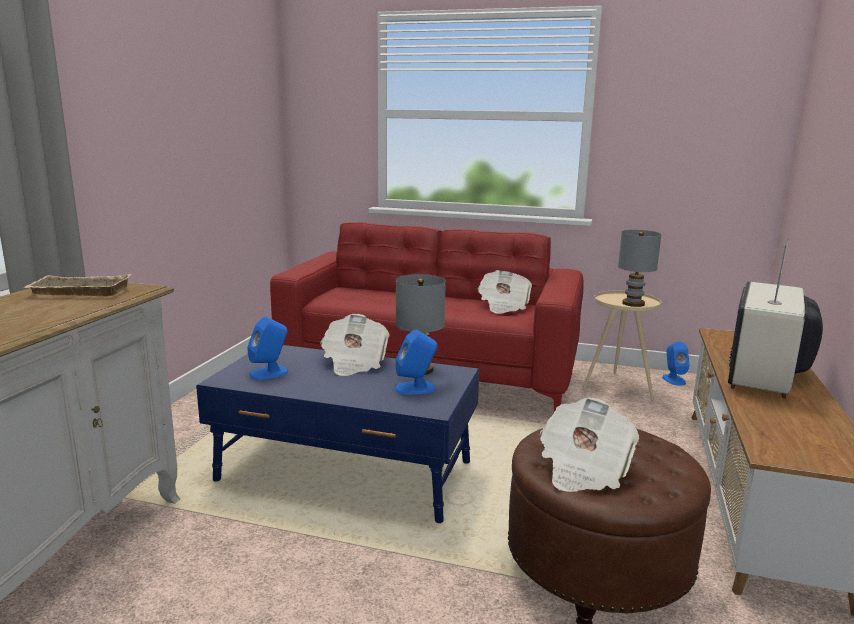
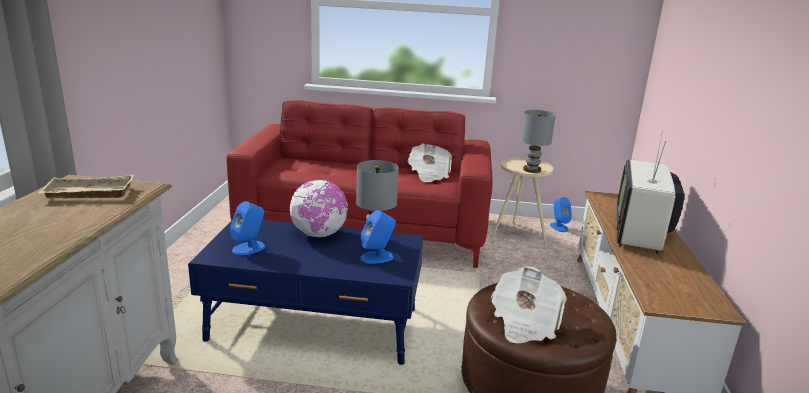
camera: 10 degrees left, 5 degrees up
newspaper [320,314,389,376] -> globe [289,180,348,237]

